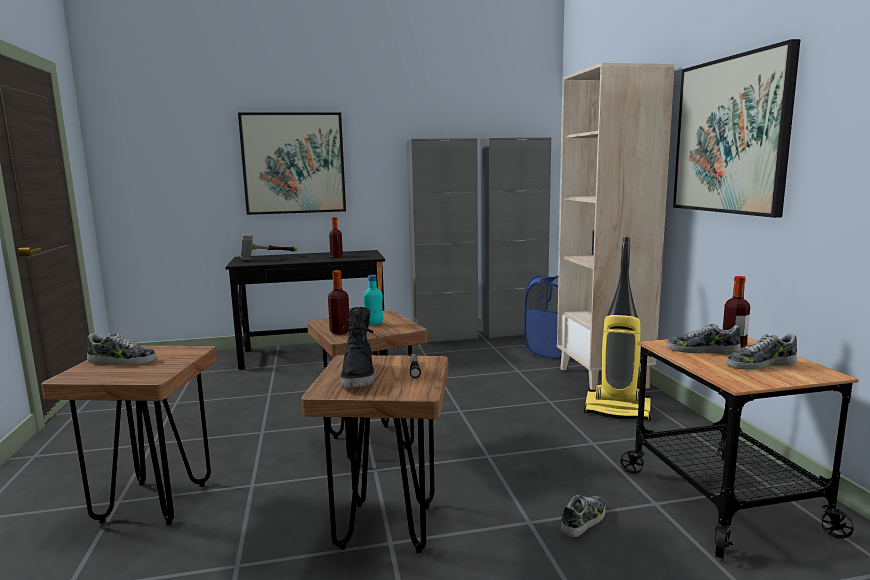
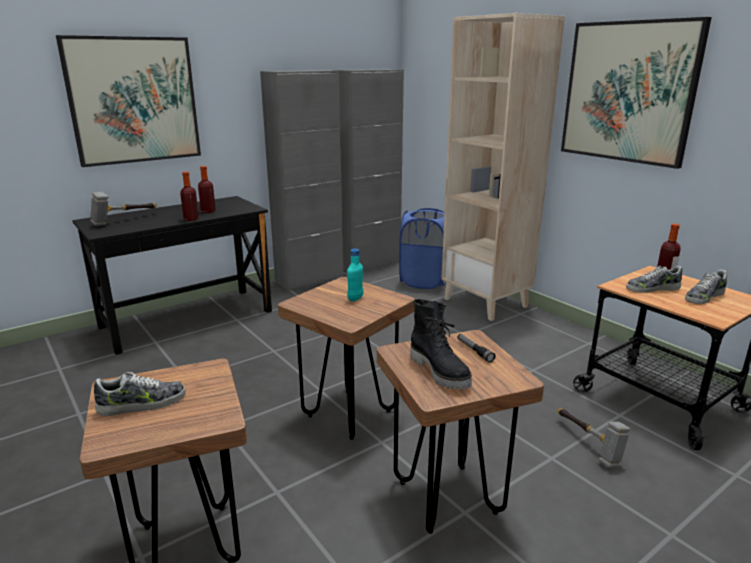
camera: 25 degrees left, 10 degrees up
bottle [328,270,349,335] -> bottle moved to [180,172,199,221]
shoe [561,495,606,537] -> hammer [557,408,630,468]
vacuum cleaner [584,237,651,421] -> none

